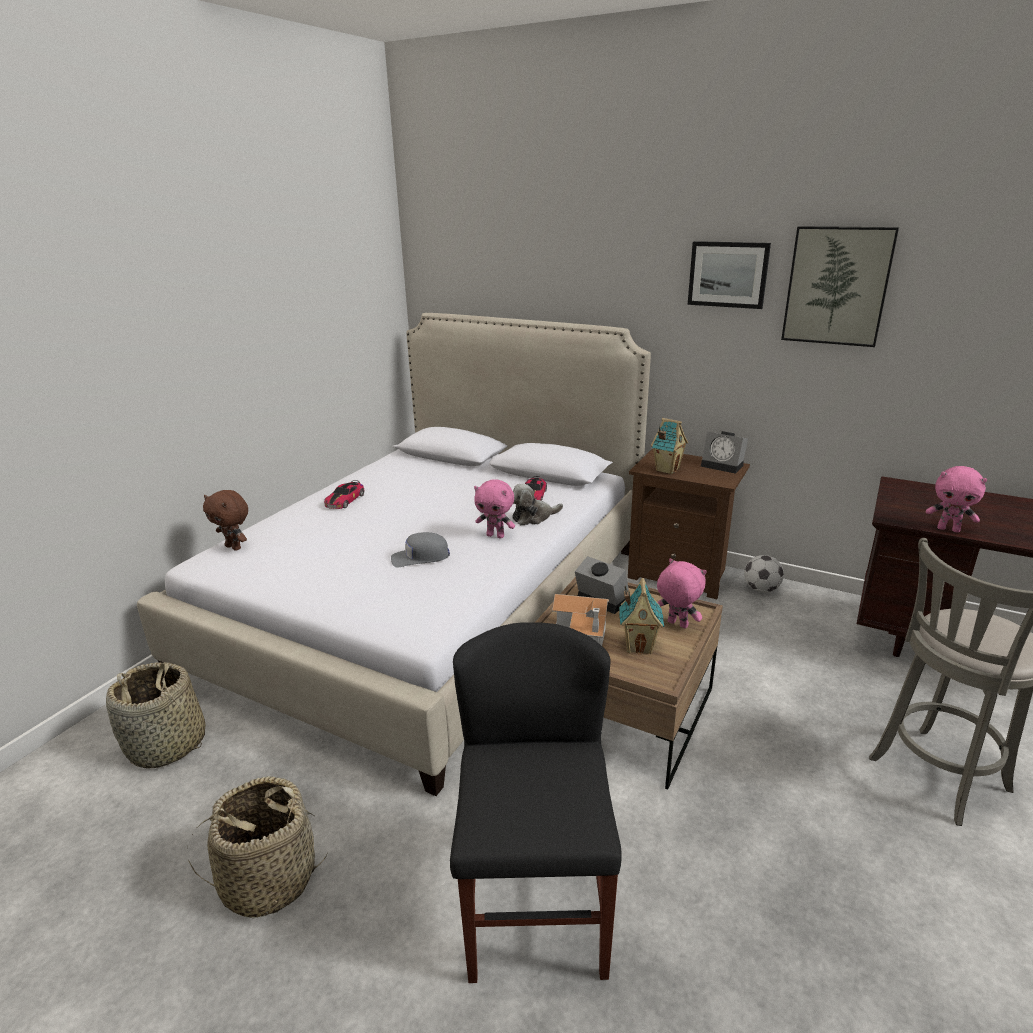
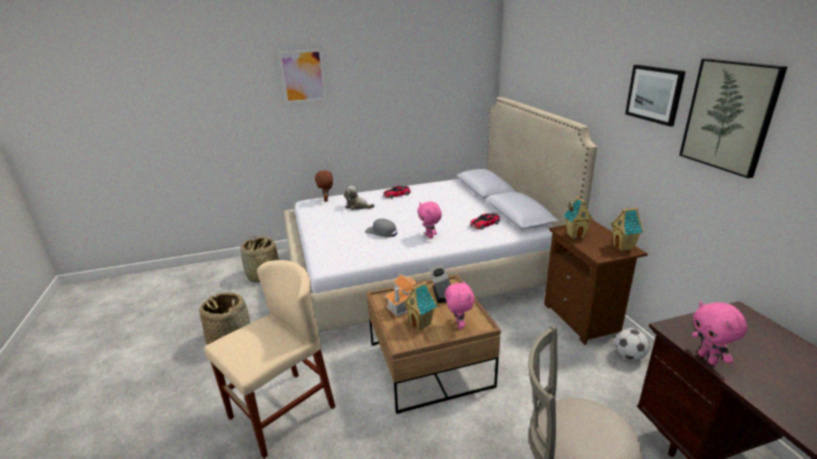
camera: 45 degrees right, 0 degrees up
black chair [450,622,622,983] -> beige chair [204,260,335,458]
plush toy [512,484,563,526] -> plush toy moved to [344,186,375,210]
alarm clock [701,431,748,474] -> toy house [610,208,644,251]
none -> picture [279,49,327,103]

